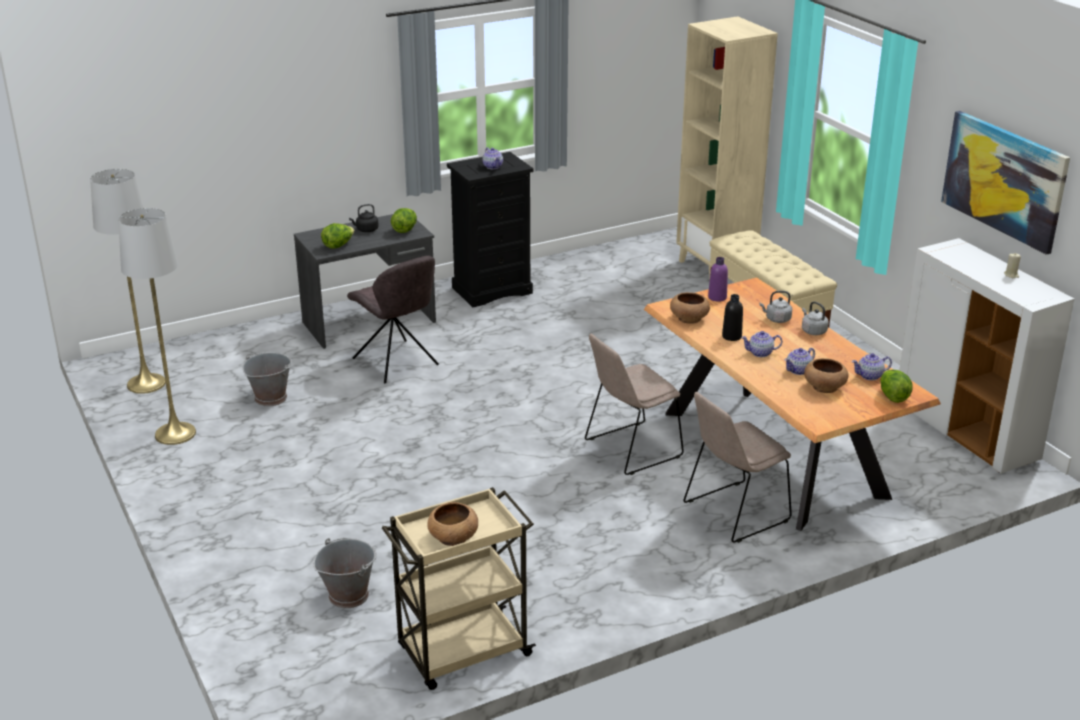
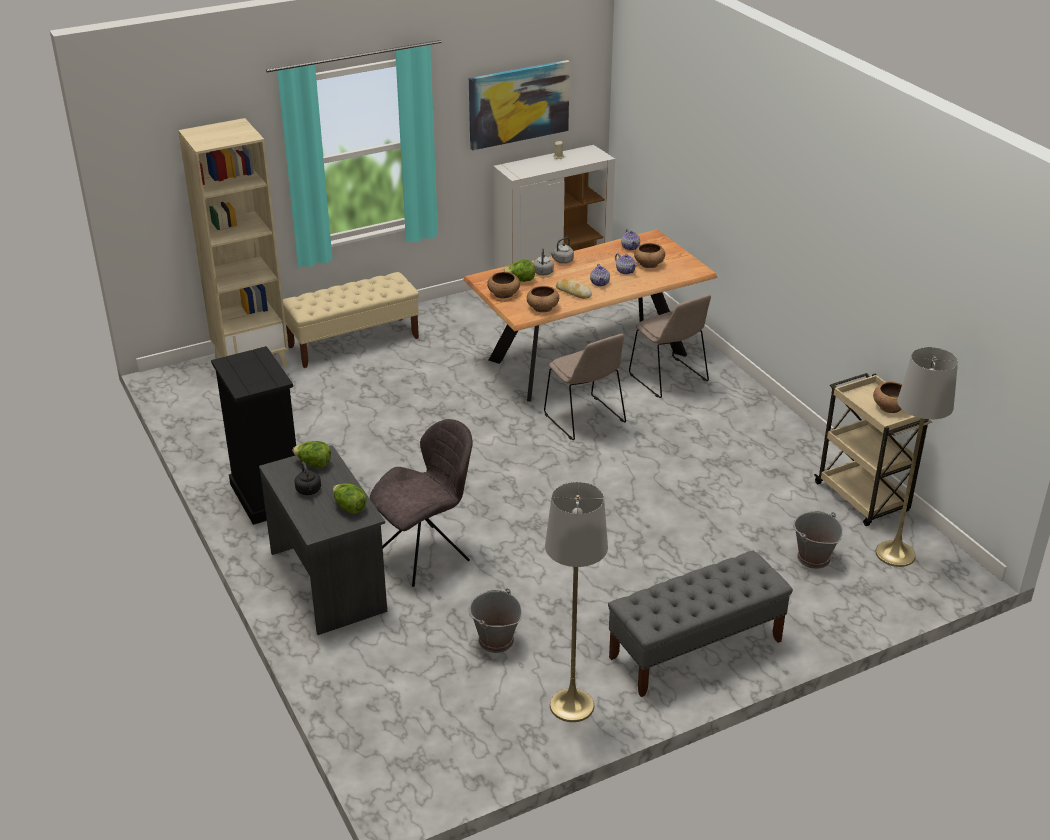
camera: 90 degrees left, 5 degrees up
grey floor lamp [90,169,166,394] -> grey floor lamp moved to [876,347,958,567]
teapot [482,147,503,169] -> none
purple bottle [708,257,728,302] -> brown bowl [487,272,520,299]
black bottle [722,294,743,341] -> bread [556,279,592,299]
lettuce [880,370,912,403] -> lettuce moved to [502,260,535,282]
none -> grey bench [608,550,793,697]

